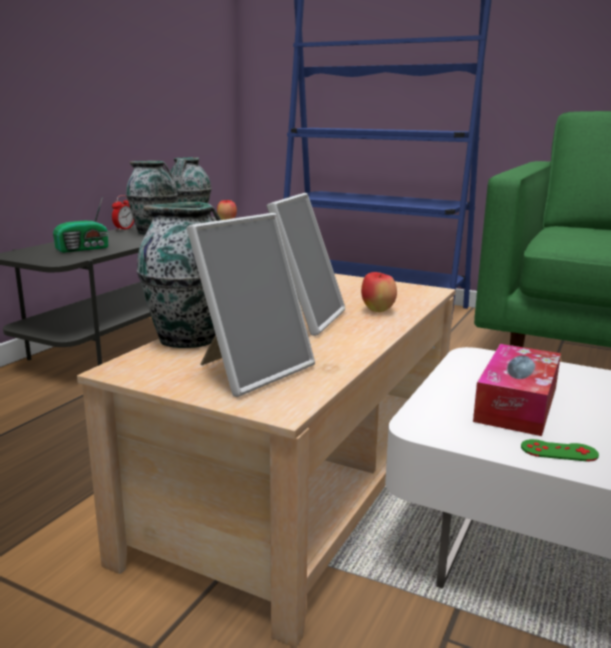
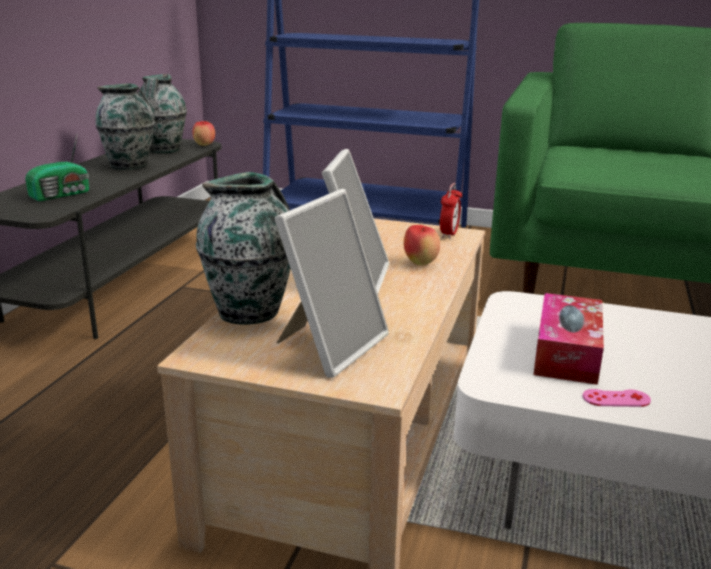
camera: 10 degrees left, 5 degrees up
alarm clock [112,195,134,230] -> alarm clock moved to [440,183,462,239]
green game controller [521,439,599,461] -> pink game controller [582,389,651,407]

